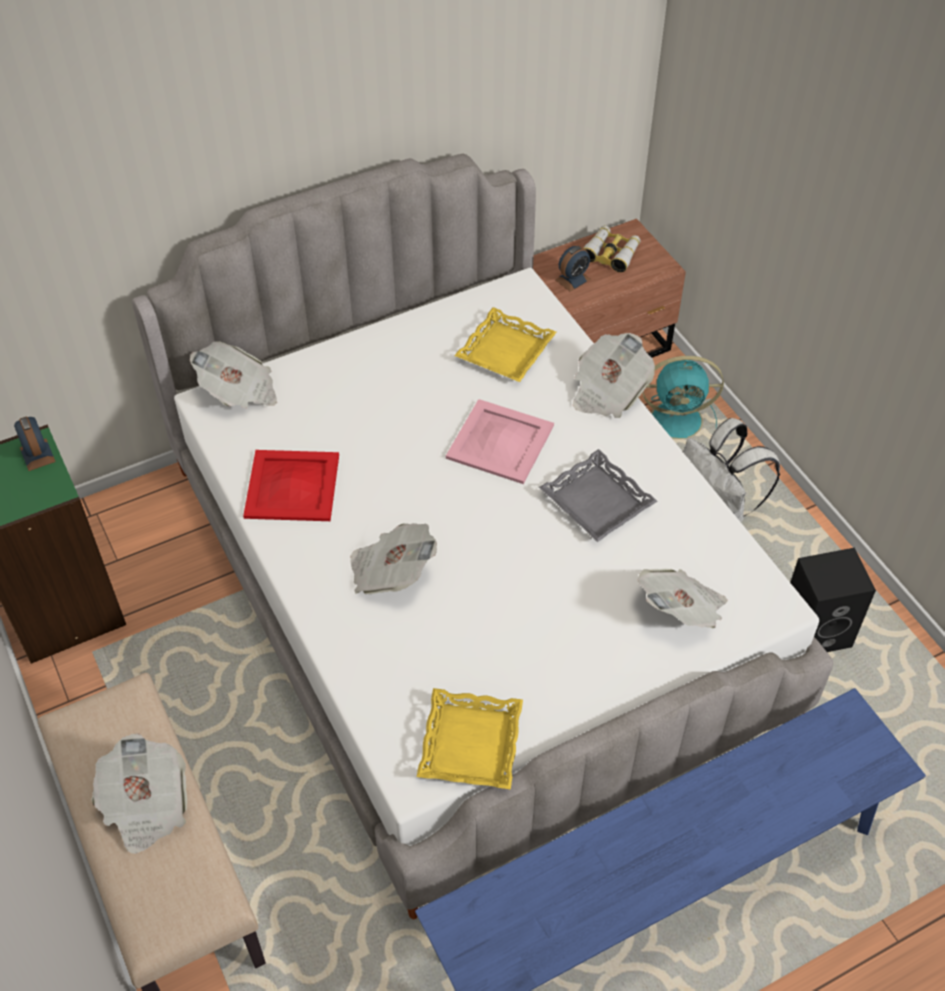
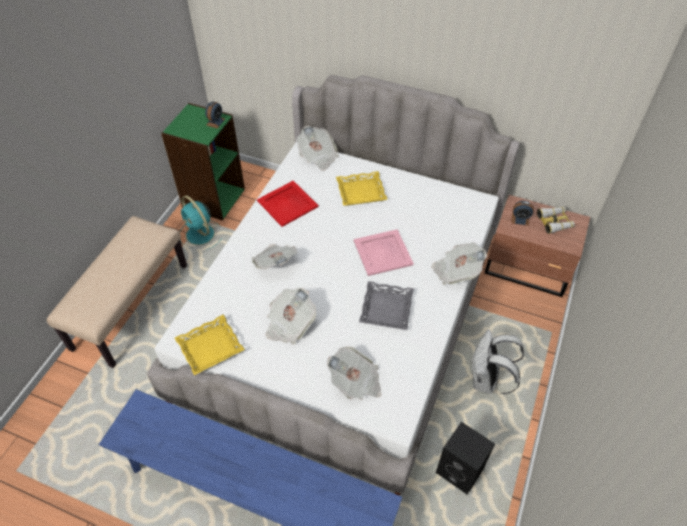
camera: 50 degrees right, 0 degrees up
newspaper [91,733,187,854] -> newspaper moved to [266,288,316,344]
yellow tray [454,307,556,382] -> yellow tray moved to [336,171,387,206]
turquoise fan [643,356,724,439] -> turquoise fan moved to [180,195,222,250]

